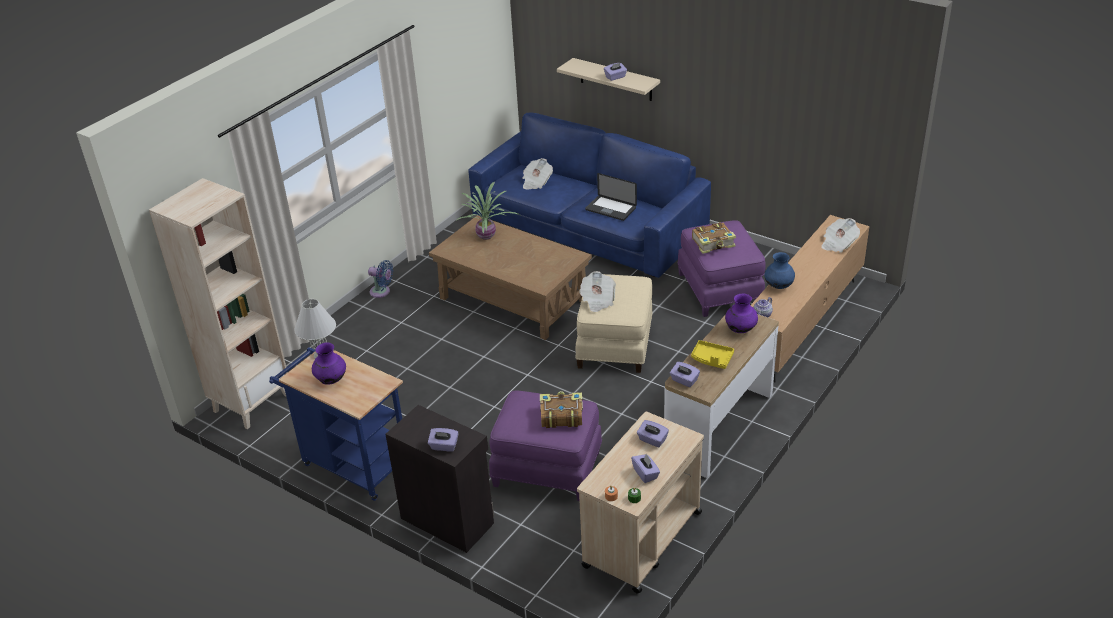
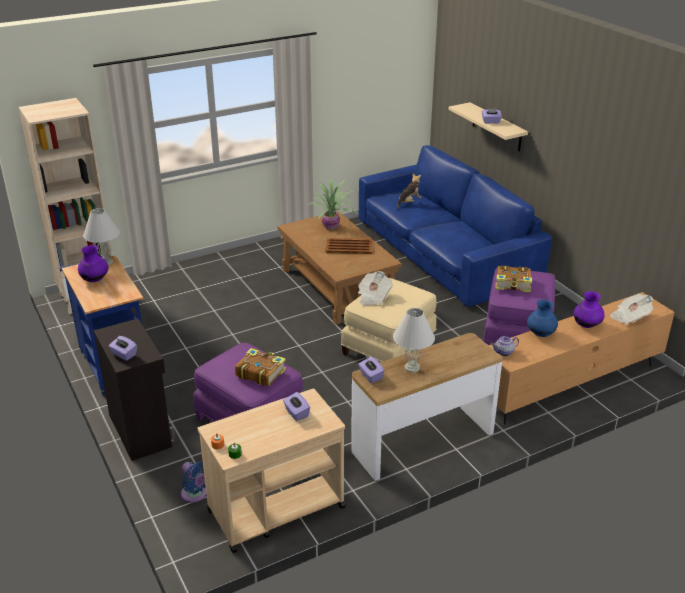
camera: 25 degrees right, 5 degrees down
blue fan [368,260,393,298] -> blue fan moved to [181,461,206,503]
newspaper [522,158,553,189] -> plush toy [397,174,422,209]
laptop [585,173,637,221] -> none
purple tissue box [631,454,660,483] -> none
yellow tray [691,340,734,369] -> white table lamp [393,308,435,373]
purple vase [725,294,758,333] -> purple vase moved to [574,291,605,328]
none -> brown tray [325,238,373,254]

